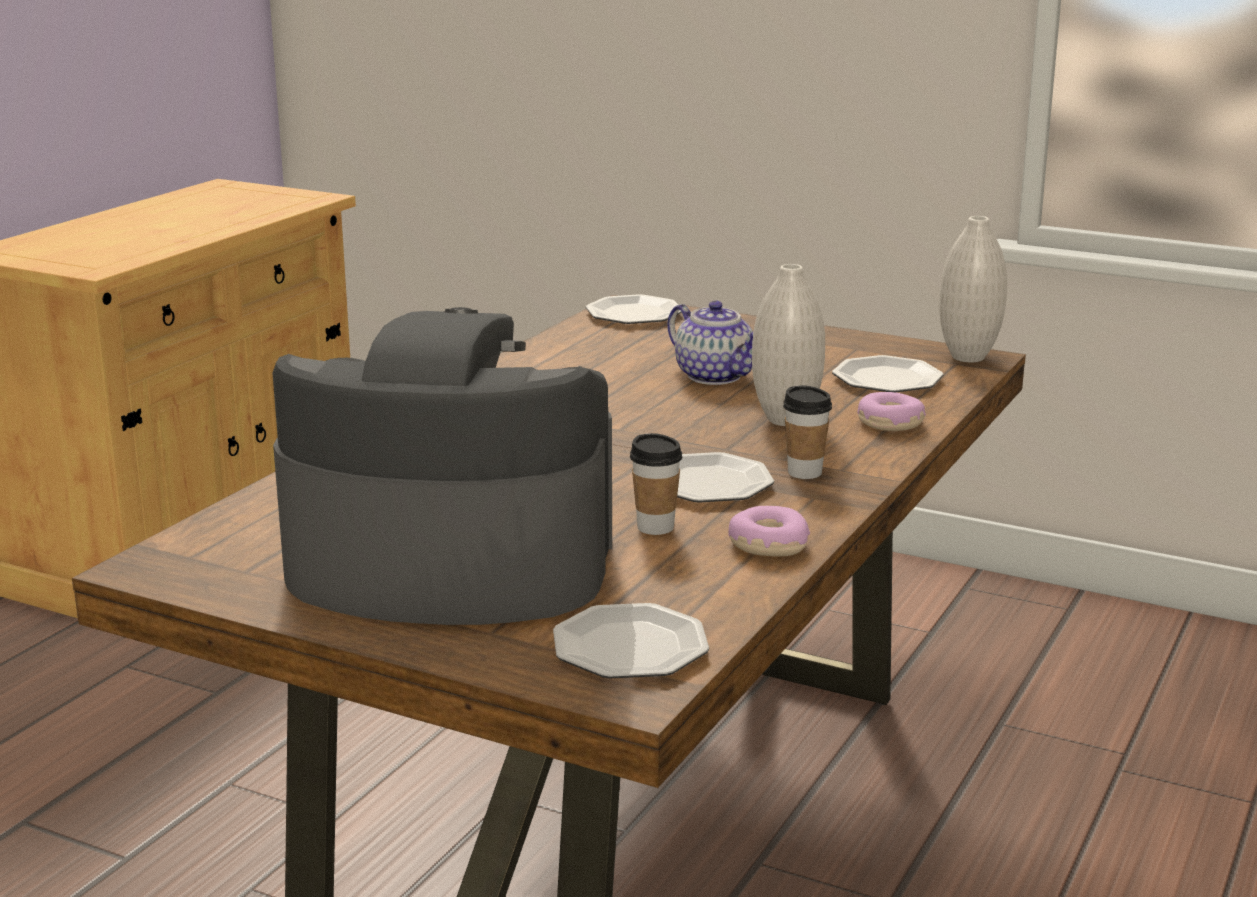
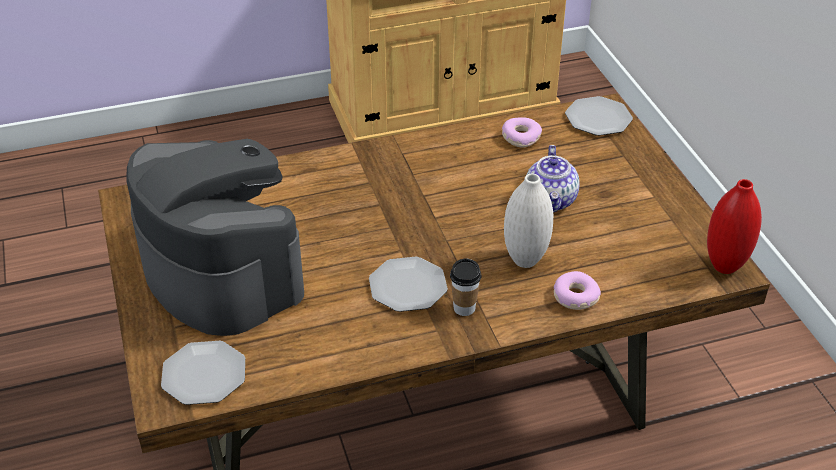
camera: 45 degrees right, 20 degrees up
cup [630,433,682,535] -> none
donut [729,506,810,557] -> donut moved to [502,118,542,148]
plate [832,355,944,392] -> none
white vase [939,216,1007,362] -> red vase [707,179,762,274]

